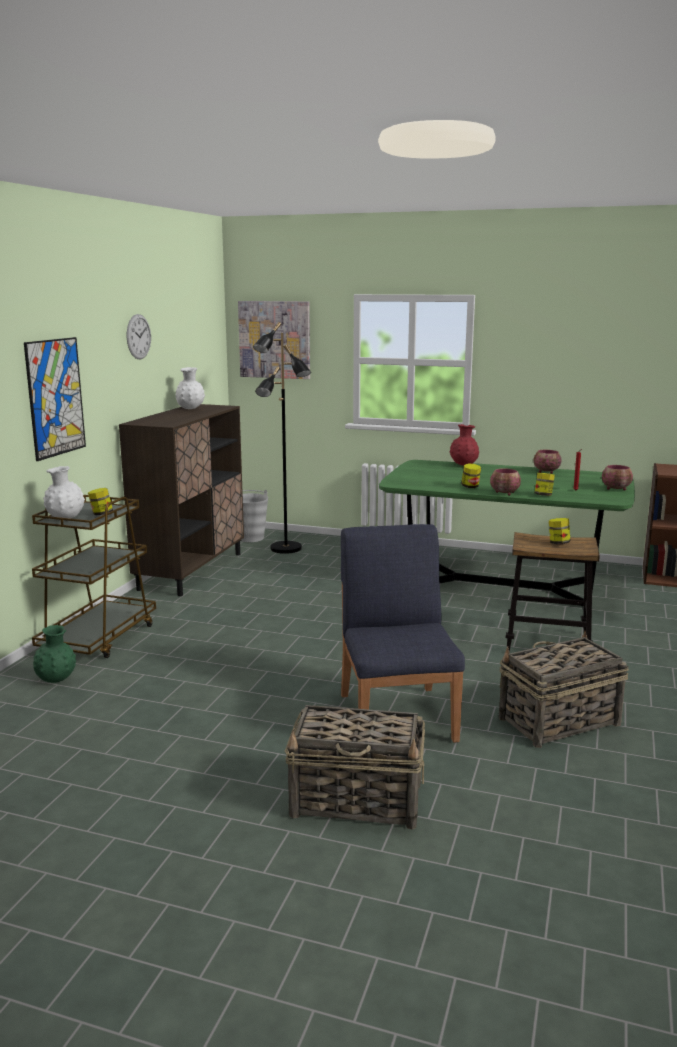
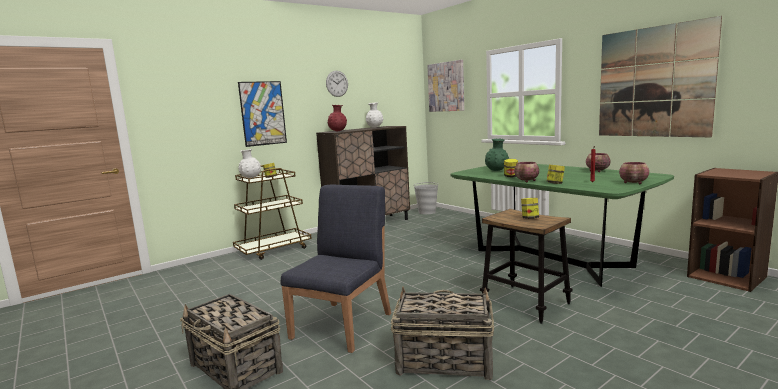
camera: 35 degrees right, 5 degrees down
green vase [33,625,76,683] -> green vase moved to [485,139,509,171]
black floor lamp [253,322,311,554] -> none
red vase [450,424,479,466] -> red vase moved to [328,105,347,131]
none -> picture [599,16,722,137]

